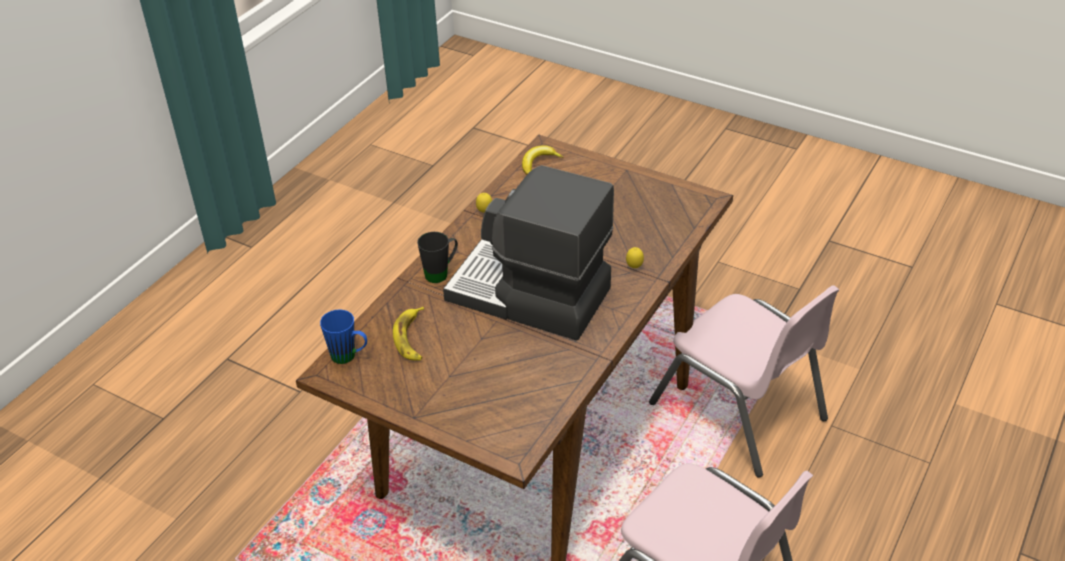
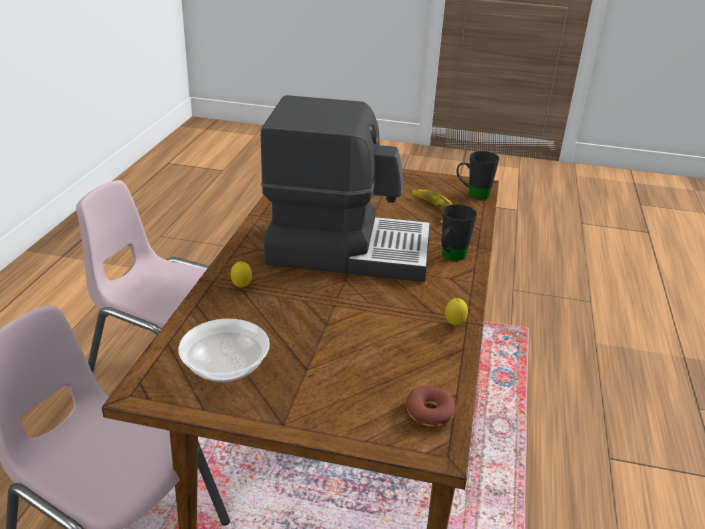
camera: 160 degrees right, 10 degrees down
blue mug [320,309,367,364] -> black mug [456,151,499,199]
banana [522,145,563,175] -> donut [406,386,456,427]
none -> bowl [178,319,270,382]

